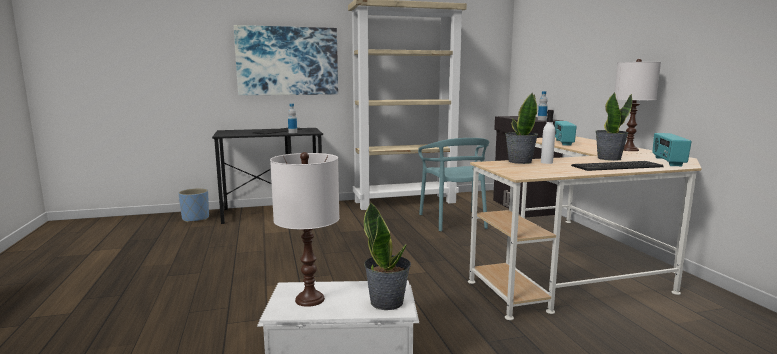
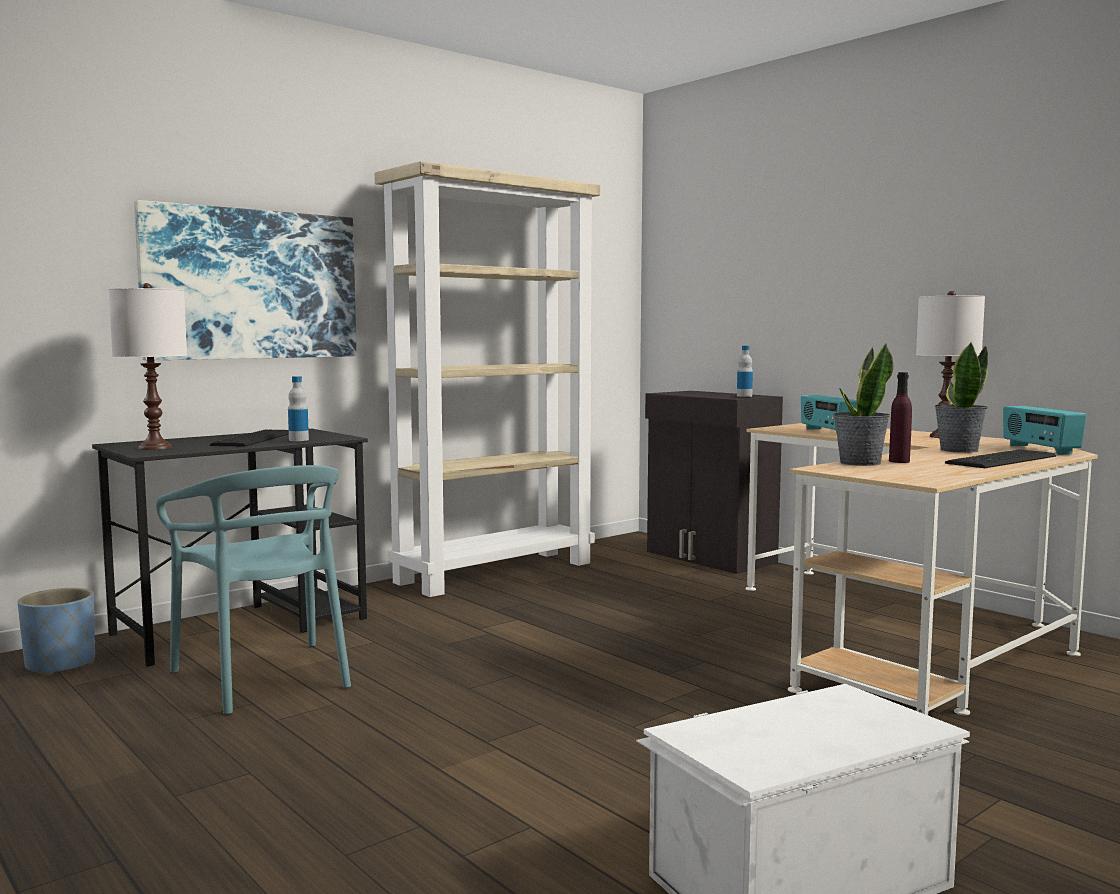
camera: 25 degrees left, 5 degrees down
white table lamp [270,152,340,307] -> white table lamp moved to [109,283,187,450]
potted plant [364,202,411,310] -> none
turquoise chair [418,138,489,232] -> turquoise chair moved to [156,465,351,714]
white bottle [541,110,555,164] -> purple bottle [889,372,912,463]

